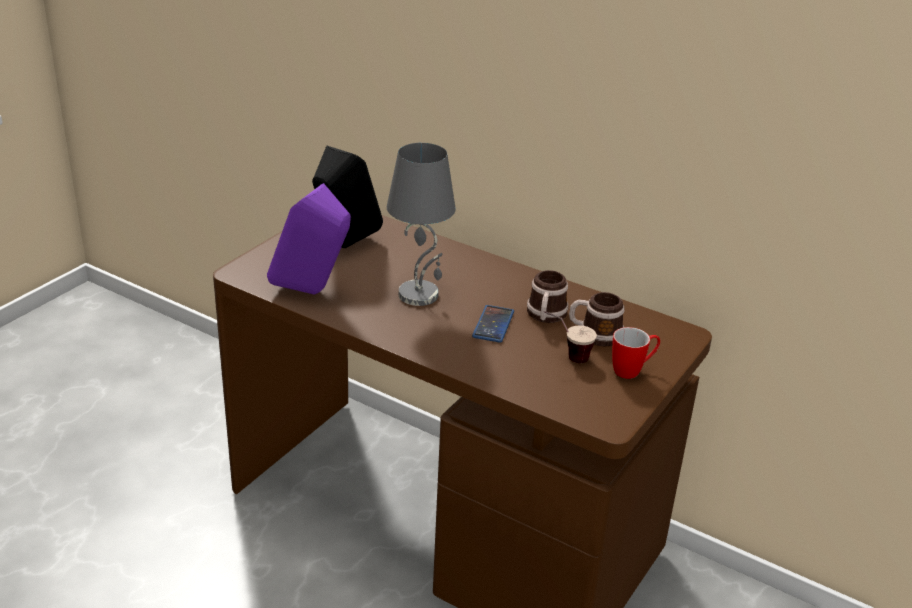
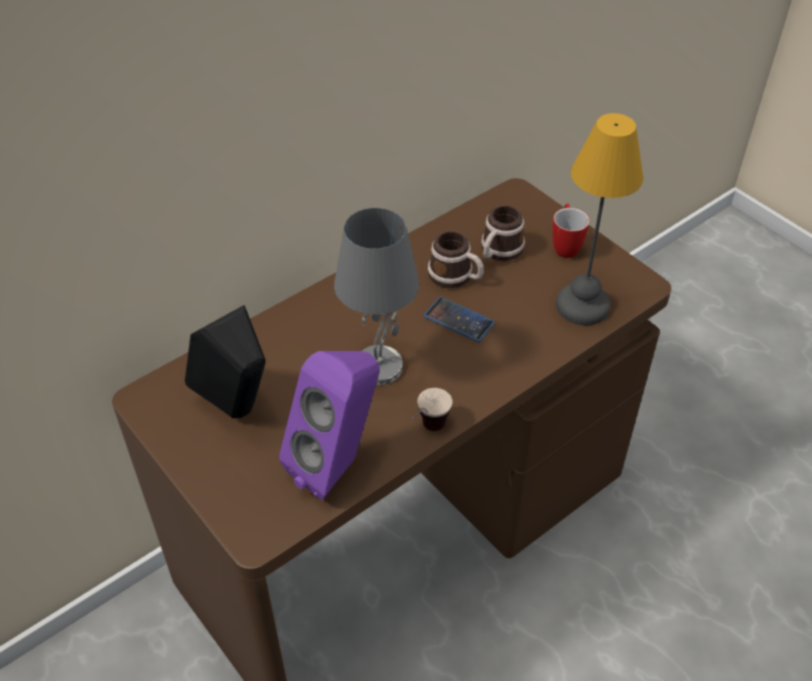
camera: 70 degrees left, 15 degrees up
cup [544,311,597,363] -> cup moved to [412,388,453,431]
none -> table lamp [556,113,643,325]

